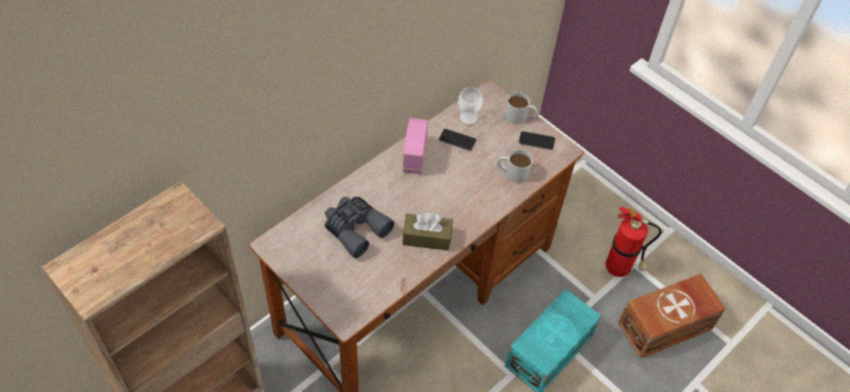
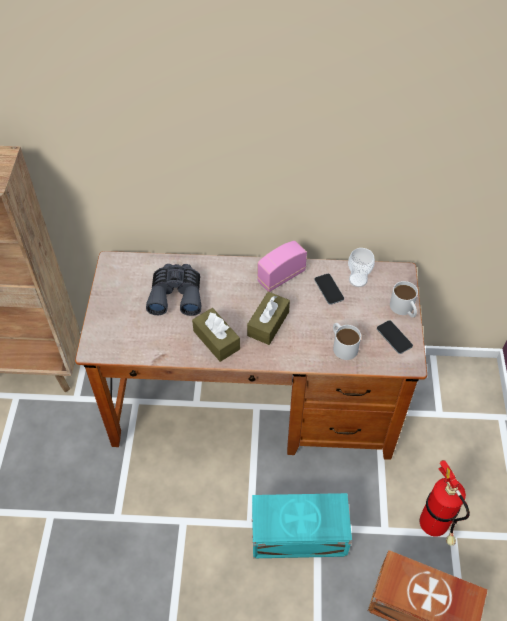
camera: 50 degrees right, 0 degrees up
none -> brown tissue box [247,292,290,345]

